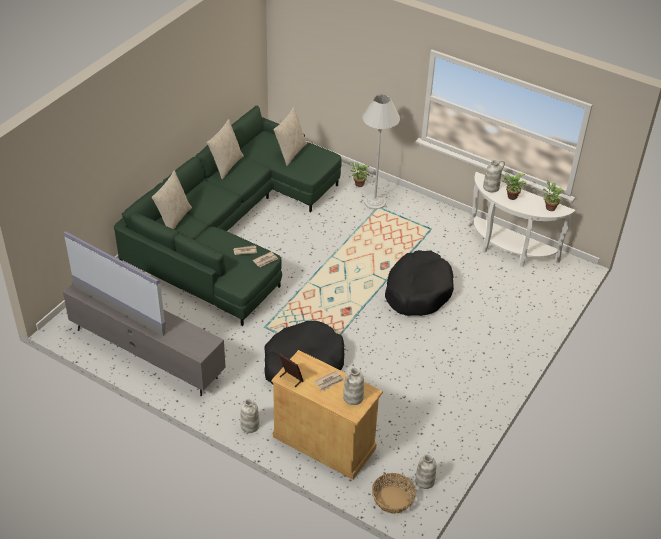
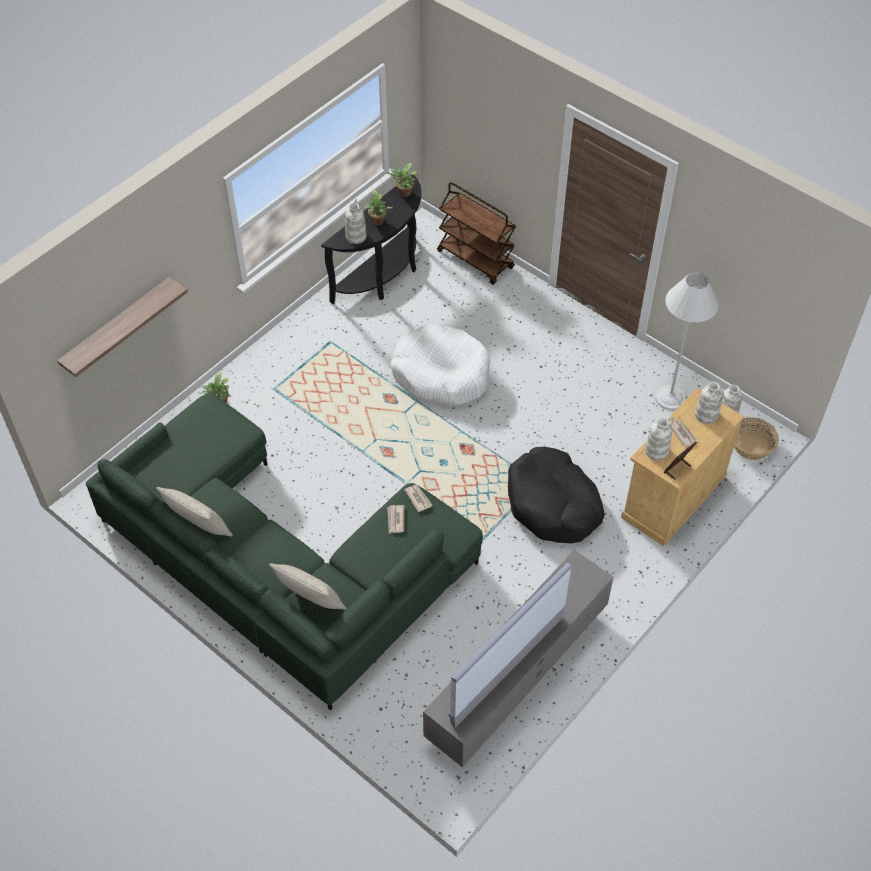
camera: 80 degrees left, 10 degrees up
white vase [240,398,260,433] -> white vase moved to [645,416,674,460]
beige pillow [273,107,307,166] -> none
white floor lamp [362,95,400,209] -> white floor lamp moved to [655,272,719,410]
black dog bed [385,250,454,316] -> white dog bed [390,324,491,405]
white console table [469,172,575,267] -> black console table [321,175,422,304]
none -> shelf [57,277,188,377]
none -> brown cart [437,182,516,285]

